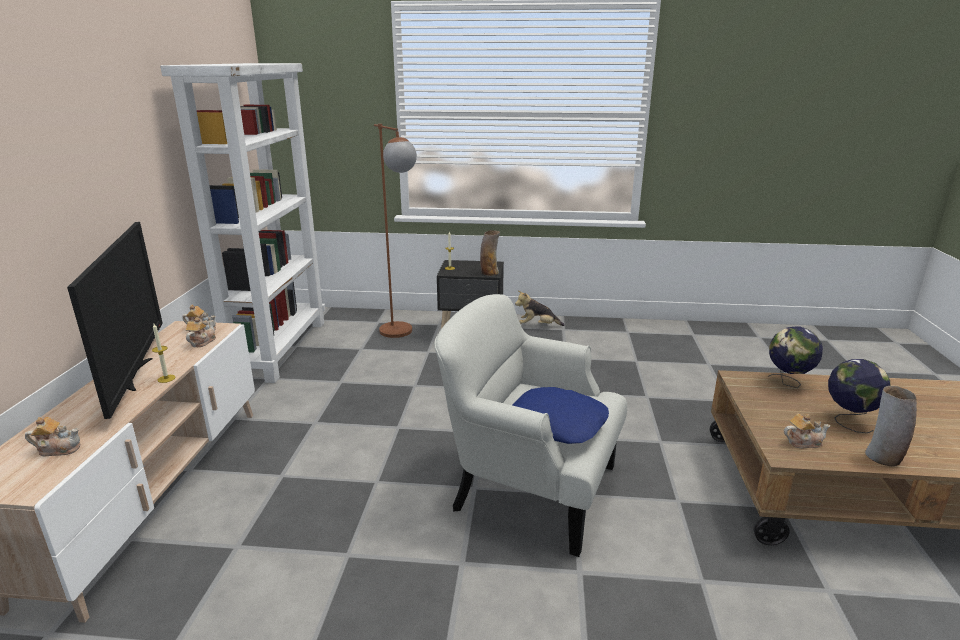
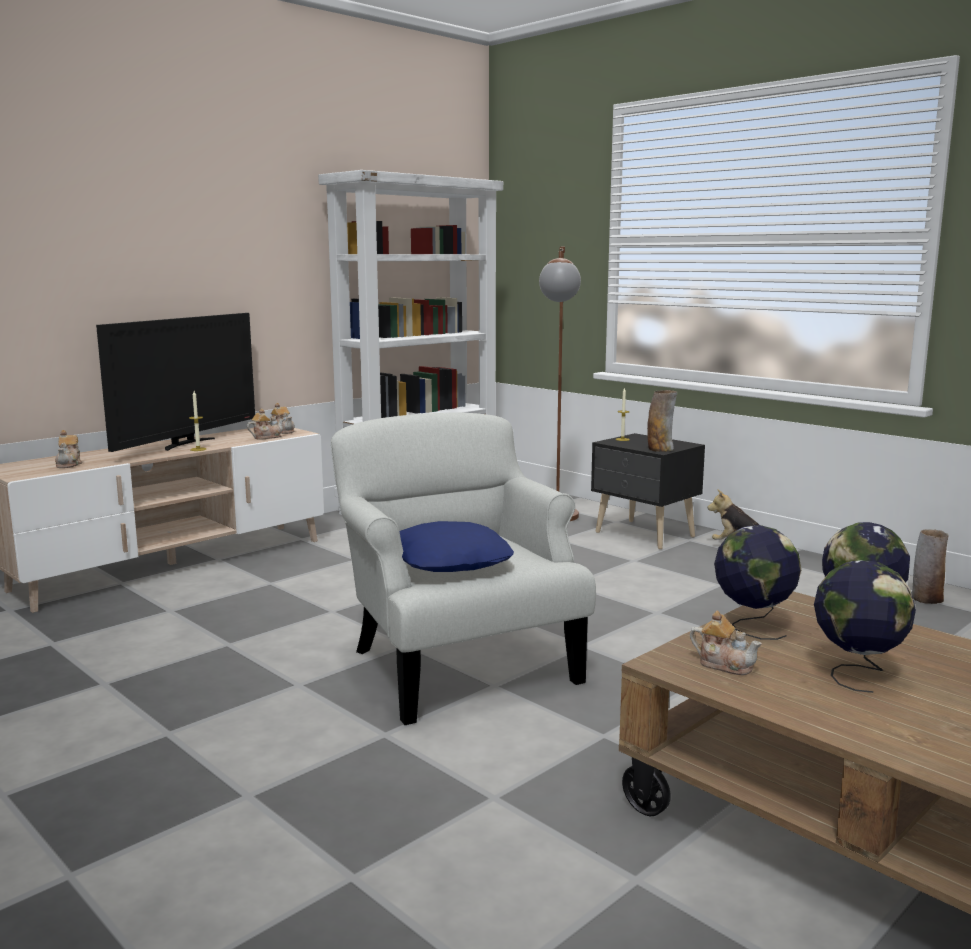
camera: 40 degrees right, 10 degrees down
teapot [25,417,80,456] -> teapot turned 45 degrees clockwise [55,430,82,468]
vase [865,386,917,466] -> vase moved to [912,529,949,604]
none -> globe [714,525,801,640]

